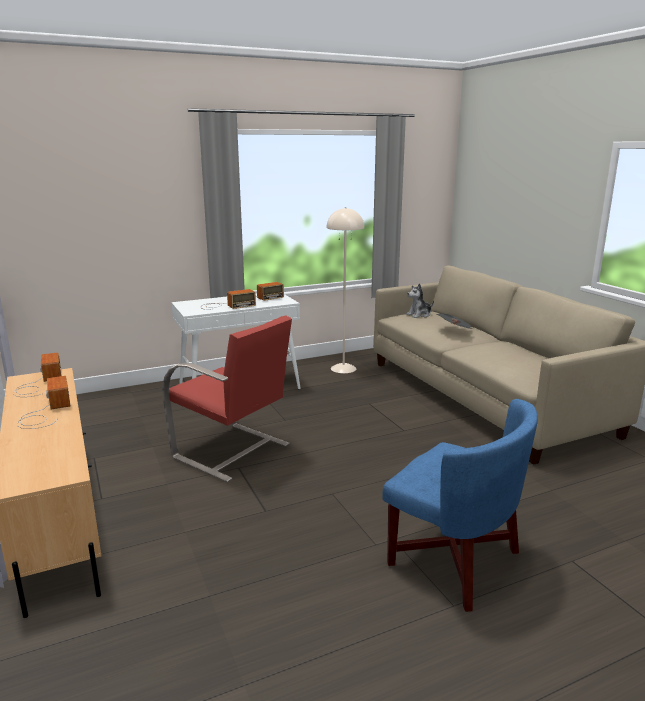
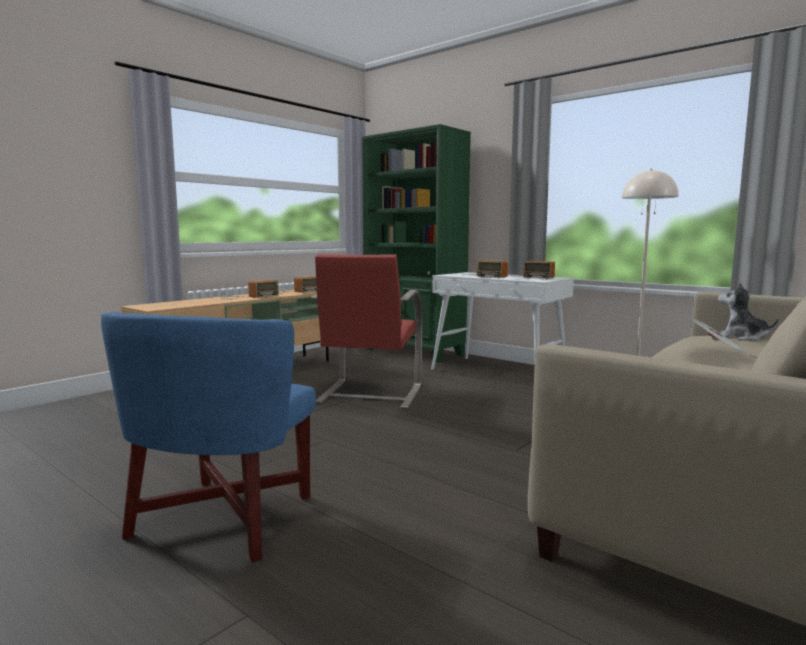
camera: 65 degrees right, 10 degrees down
none -> green bookcase [362,124,471,363]

